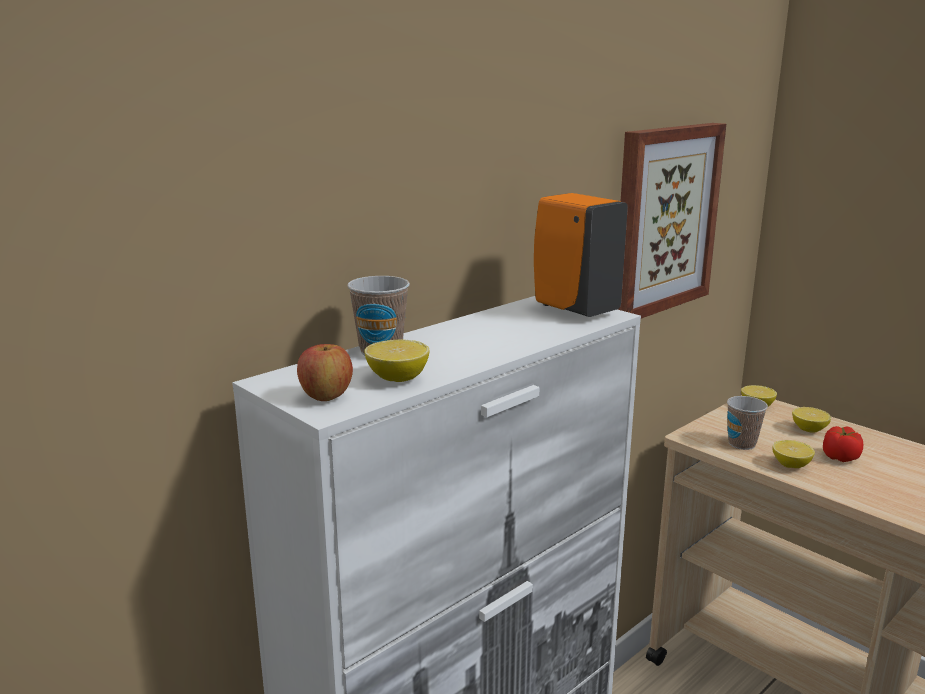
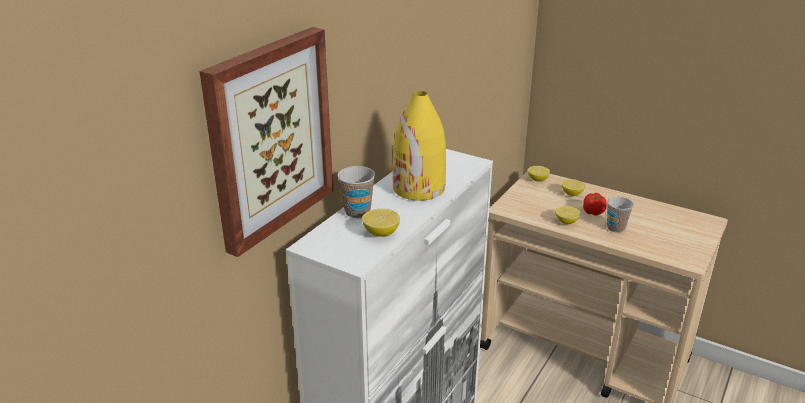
camera: 15 degrees left, 10 degrees up
apple [297,344,353,401] -> none
orange soap dispenser [534,193,628,317] -> none
picture [617,123,726,318] -> picture moved to [199,27,333,257]
cup [727,396,768,450] -> cup moved to [607,197,634,233]
none -> yellow vase [392,91,446,201]

